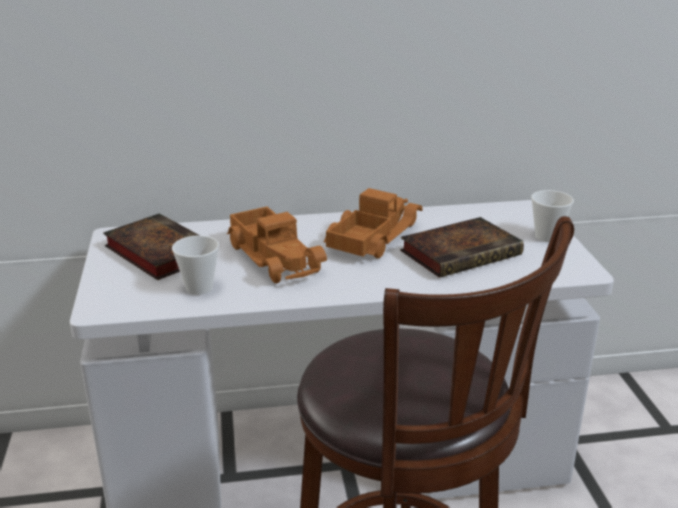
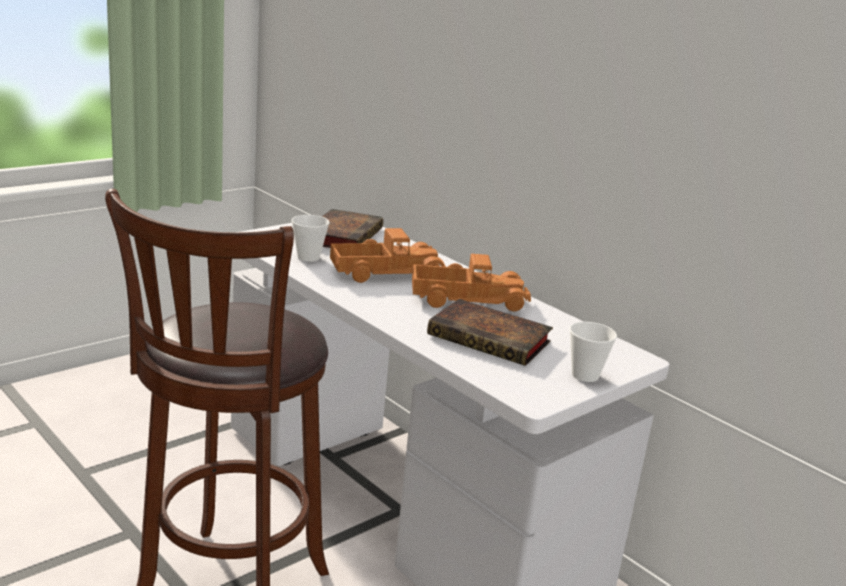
camera: 55 degrees right, 5 degrees down
toy truck [227,207,327,283] -> toy truck turned 135 degrees counterclockwise [330,228,446,283]

